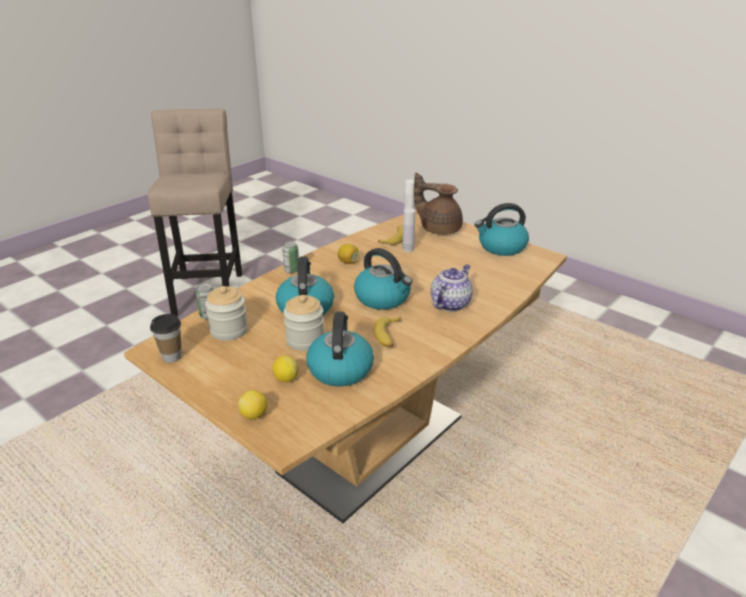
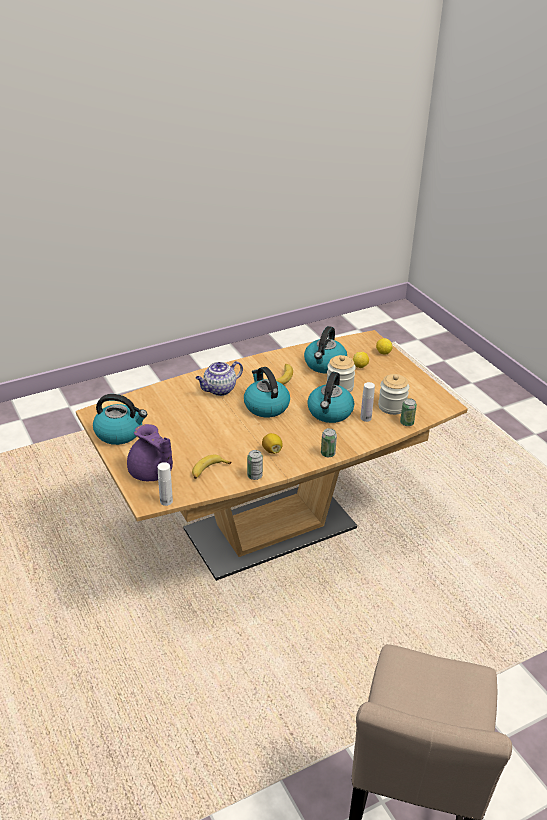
camera: 160 degrees left, 5 degrees up
cup [150,314,181,363] -> none
white bottle [403,208,415,252] -> white bottle moved to [360,382,375,422]
brown teapot [414,173,463,235] -> purple teapot [127,424,173,481]
none -> can [247,450,263,480]

